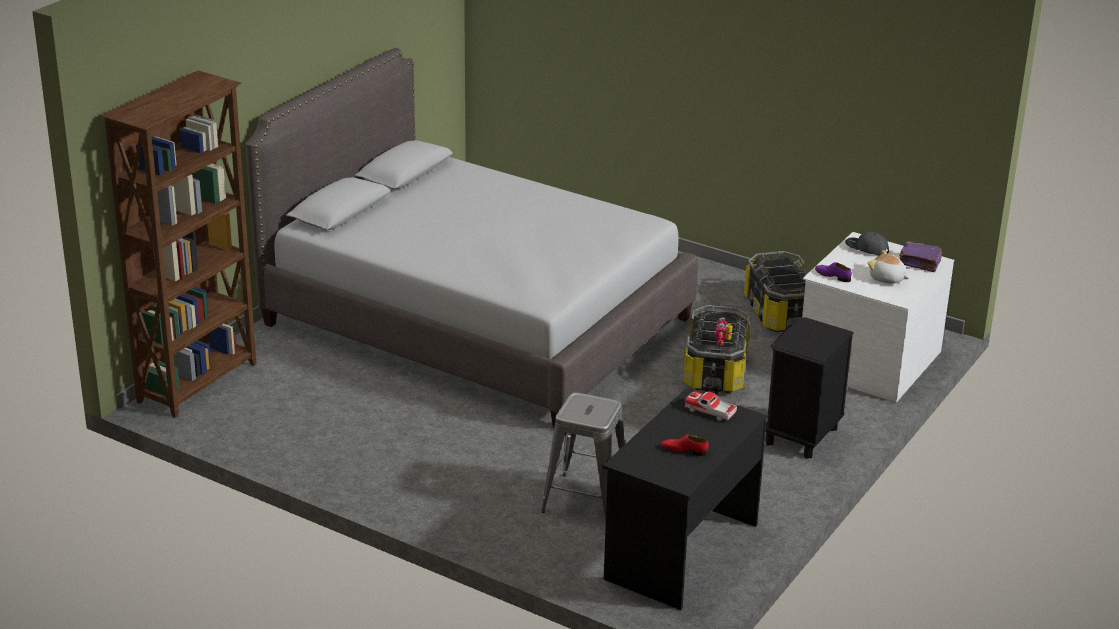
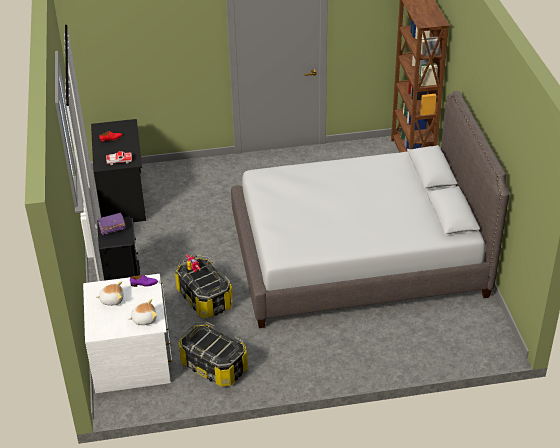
camera: 140 degrees right, 10 degrees up
grey stool [541,392,625,521] -> none
grey cap [845,232,889,255] -> plush toy [129,299,157,325]
purple book [899,242,942,272] -> purple book moved to [98,213,126,235]

